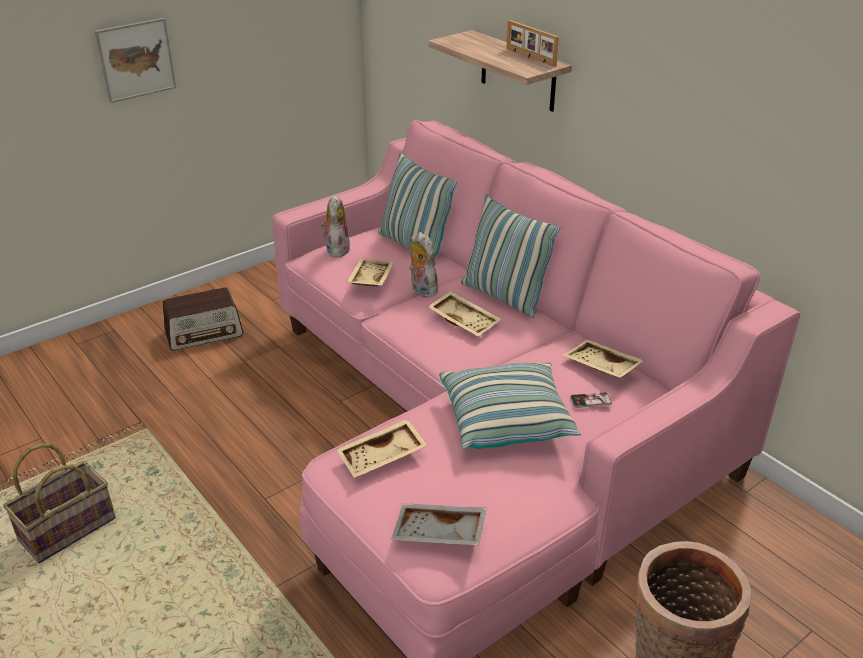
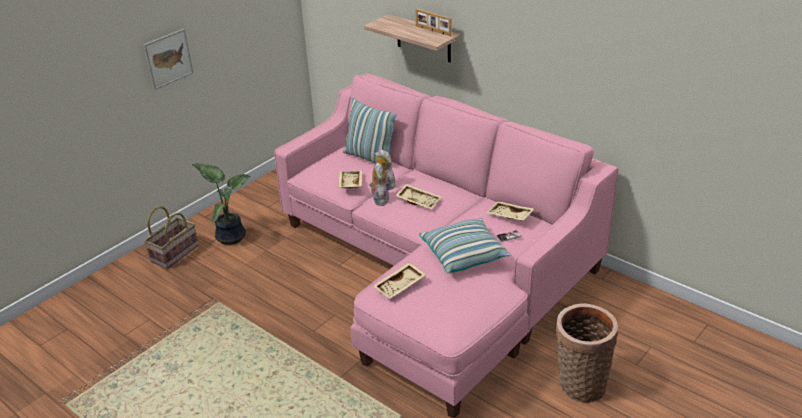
camera: 10 degrees left, 0 degrees up
basket [3,443,116,563] -> basket moved to [144,206,199,269]
radio [163,287,243,351] -> potted plant [192,163,251,245]
plush toy [321,194,350,258] -> plush toy moved to [369,163,389,206]
grey tray [391,504,487,545] -> none
pillow [461,195,561,318] -> none

